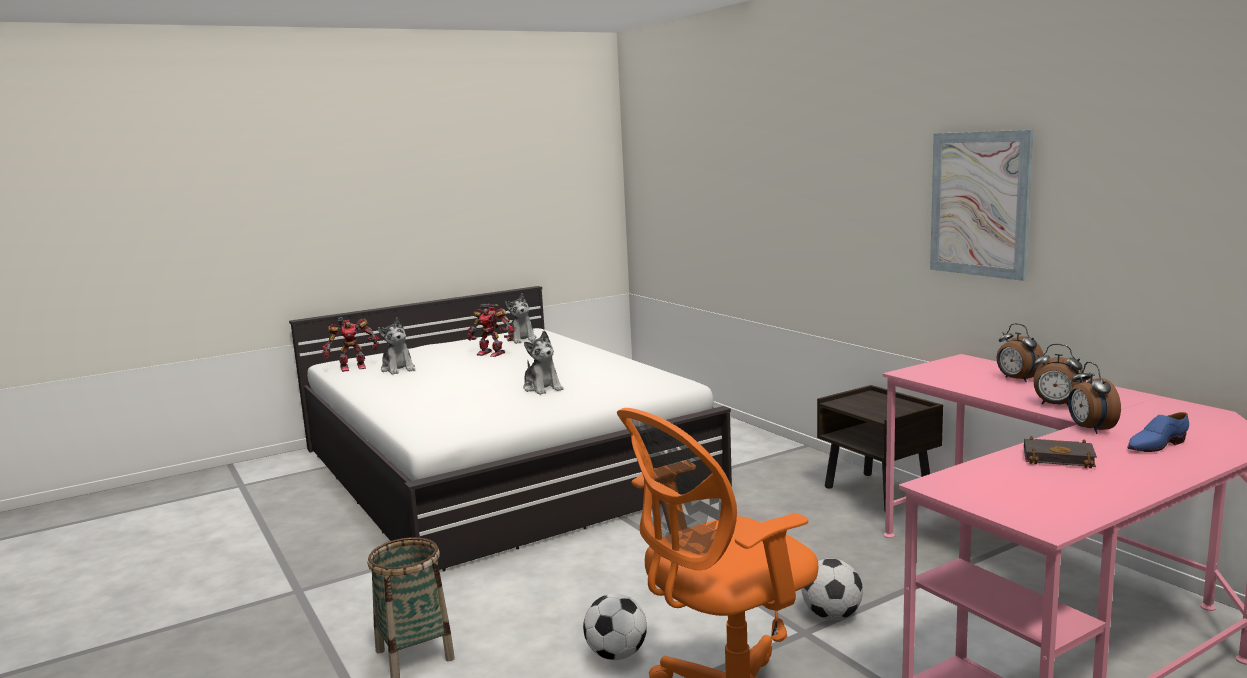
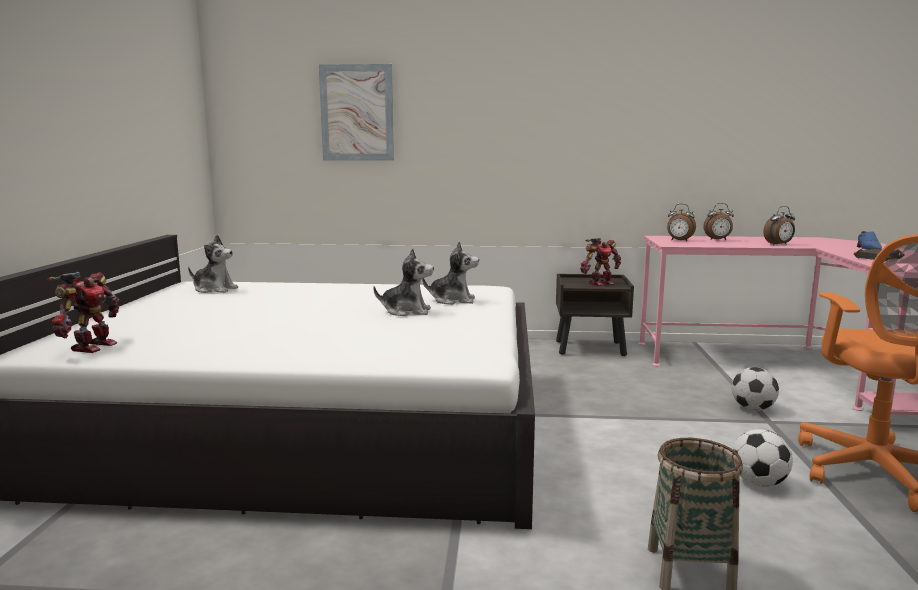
camera: 55 degrees left, 0 degrees up
plush toy [378,317,415,375] -> plush toy moved to [422,241,479,305]
toy robot [467,304,514,357] -> toy robot moved to [580,238,621,286]
picture [930,130,1034,281] -> picture moved to [319,64,394,161]
alarm clock [1068,362,1121,434] -> alarm clock moved to [667,204,696,241]

